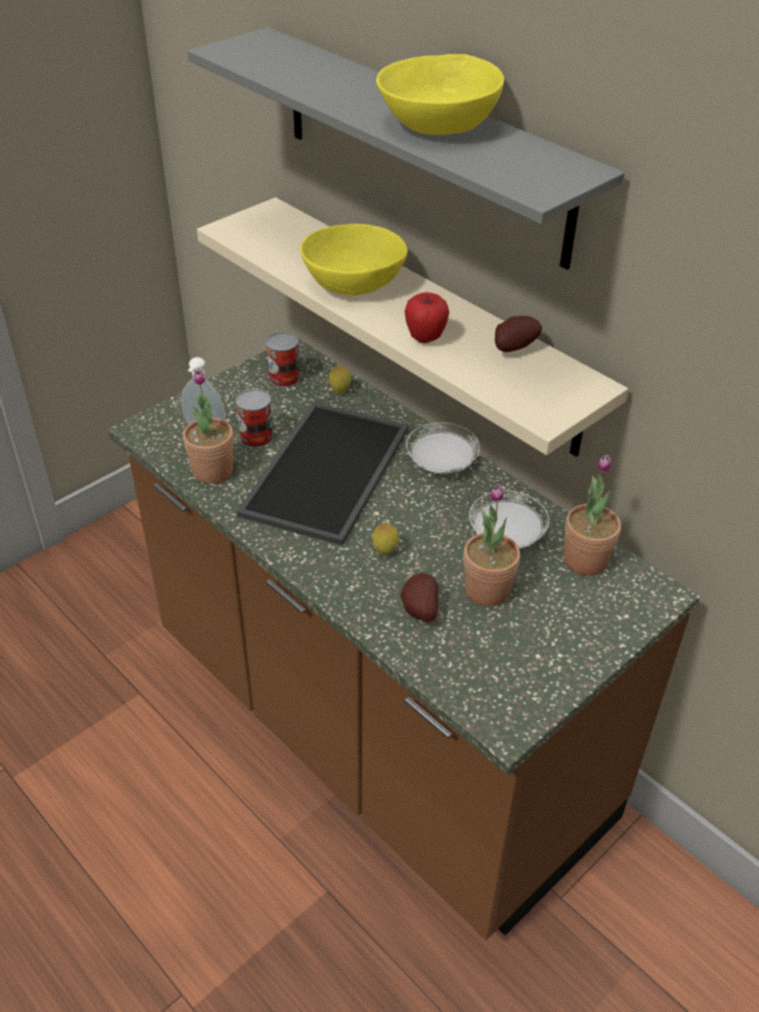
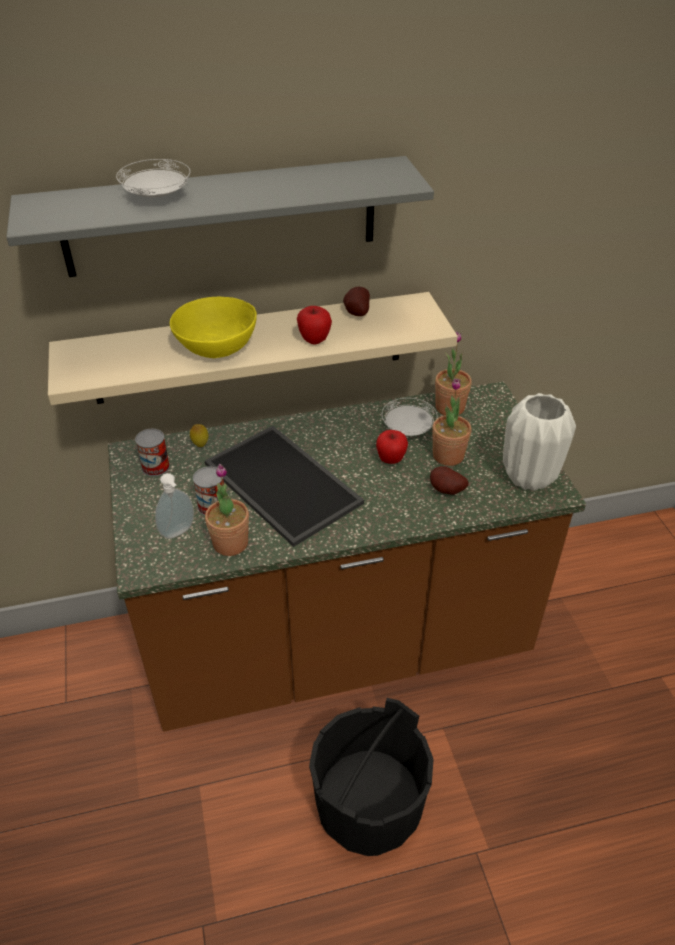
camera: 60 degrees left, 0 degrees up
lemon [372,522,399,555] -> none
yellow bowl [376,54,504,135] -> none
white plate [406,422,480,473] -> white plate moved to [116,159,190,198]
none -> black bucket [309,698,434,856]
none -> apple [376,430,408,464]
none -> white vase [503,393,576,491]

